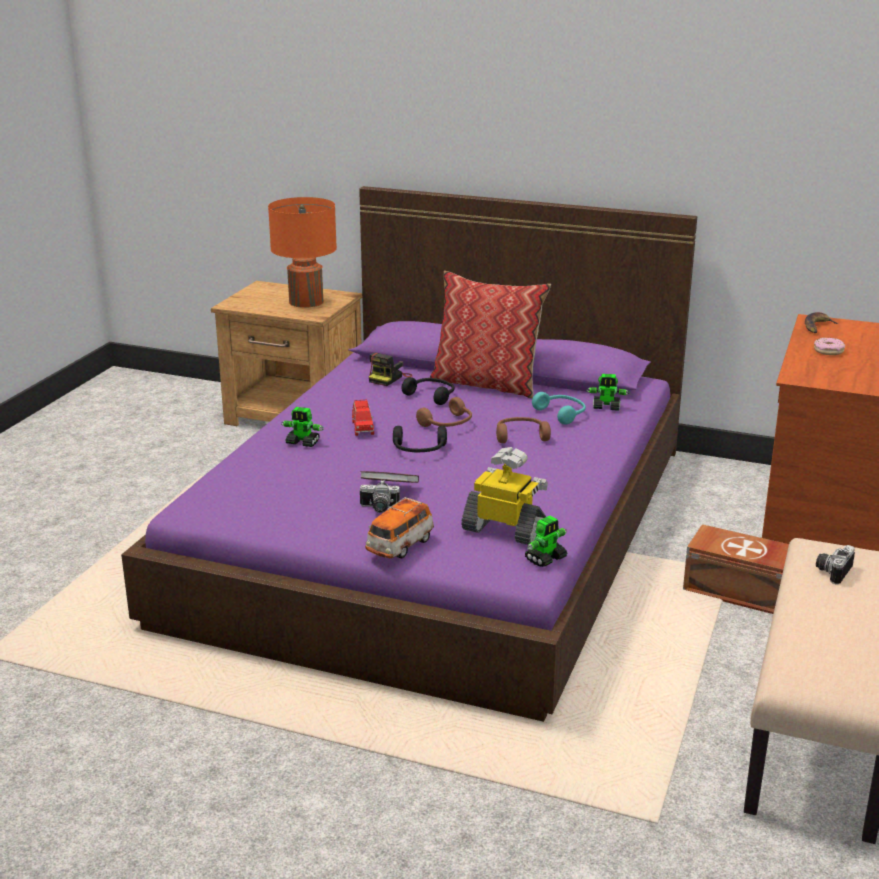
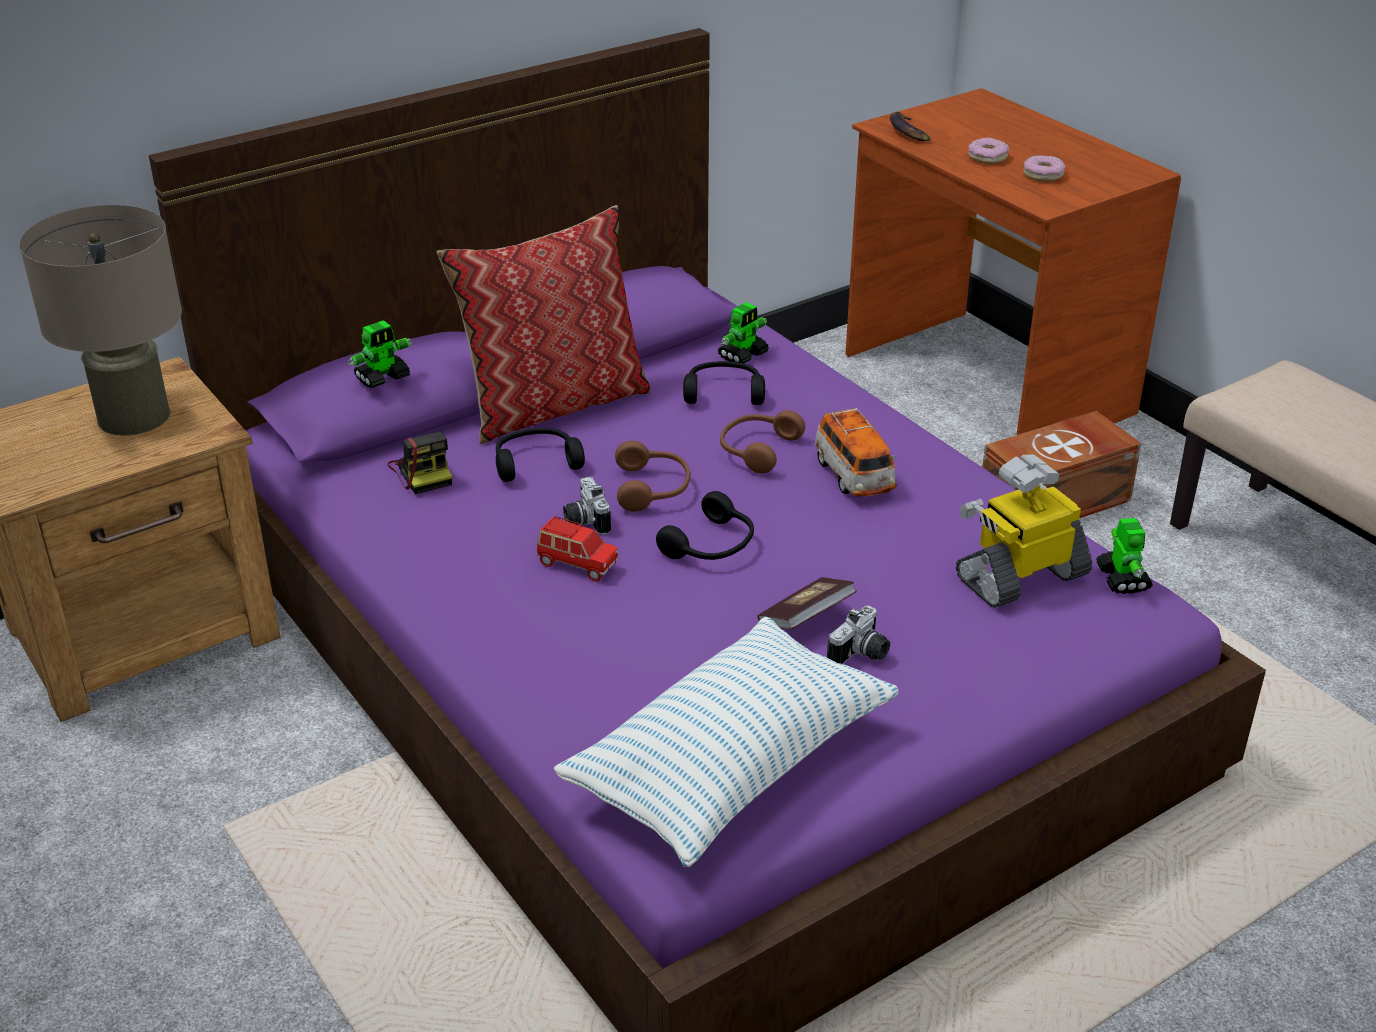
camera: 55 degrees left, 10 degrees up
orange table lamp [268,197,337,308] -> beige table lamp [19,205,182,436]
toy robot [281,407,323,447] -> toy robot moved to [348,320,413,388]
toy car [365,497,434,559] -> toy car moved to [815,408,897,497]
turquoise headphones [532,392,586,425] -> black headphones [683,361,765,405]
camera [816,545,855,585] -> camera moved to [563,477,611,535]
none -> pillow [554,616,899,867]
none -> donut [1023,155,1065,182]

